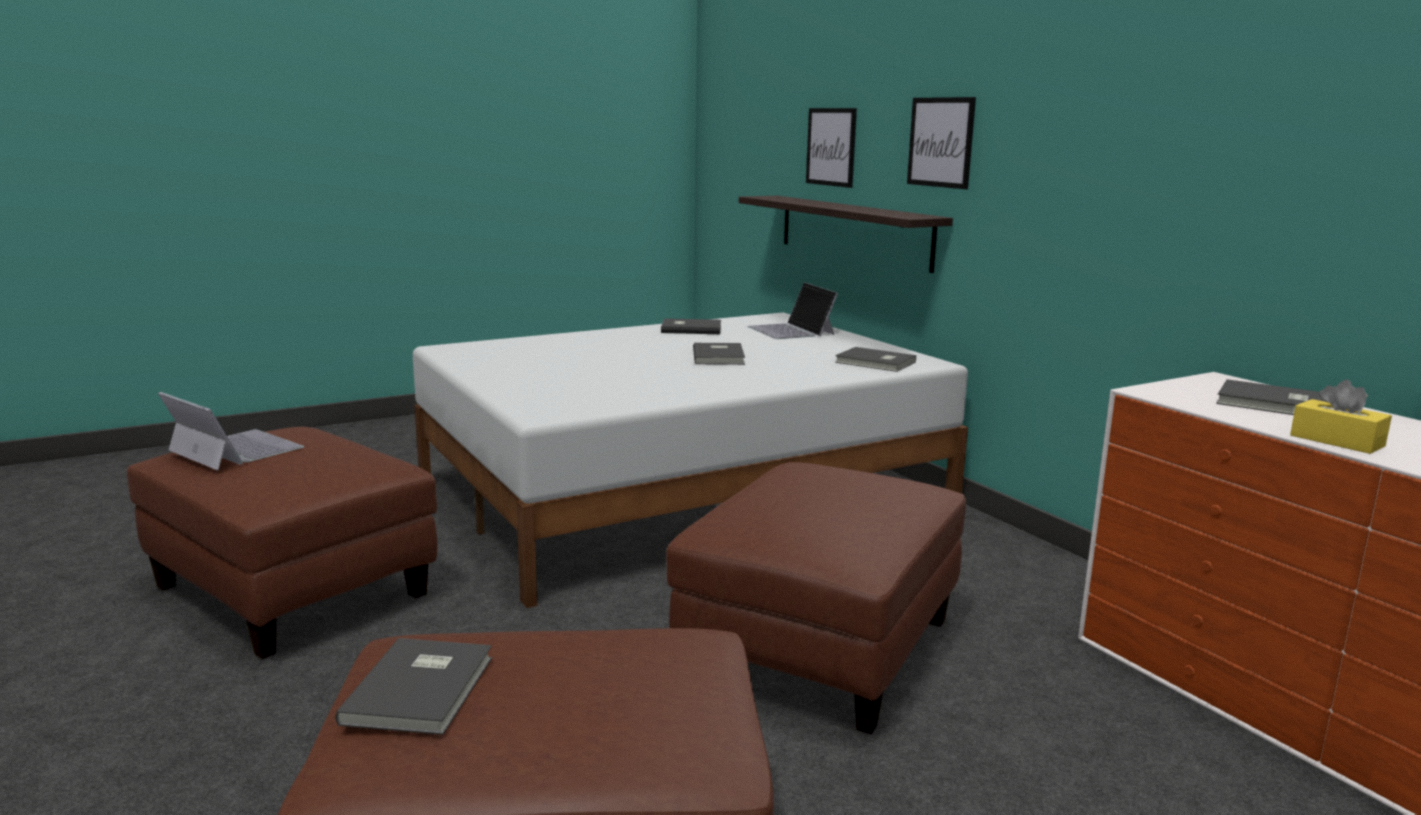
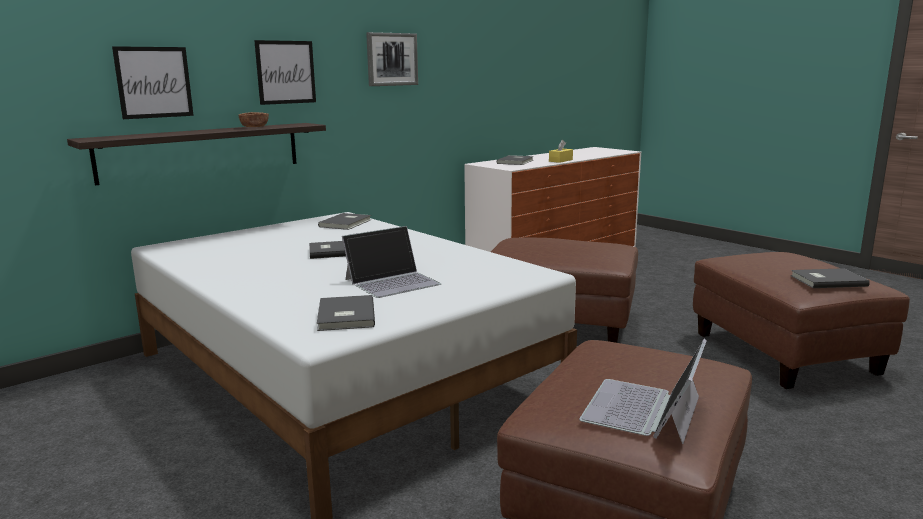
camera: 100 degrees left, 0 degrees up
grey book [661,318,721,334] -> grey book moved to [317,295,375,331]
laptop [747,282,838,339] -> laptop moved to [342,226,441,298]
none -> brown bowl [238,112,269,127]
none -> picture [366,32,418,86]

